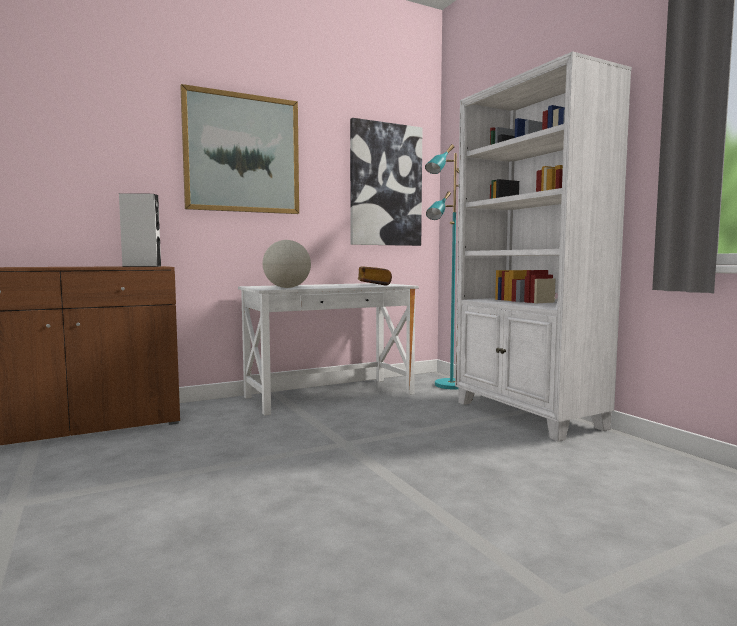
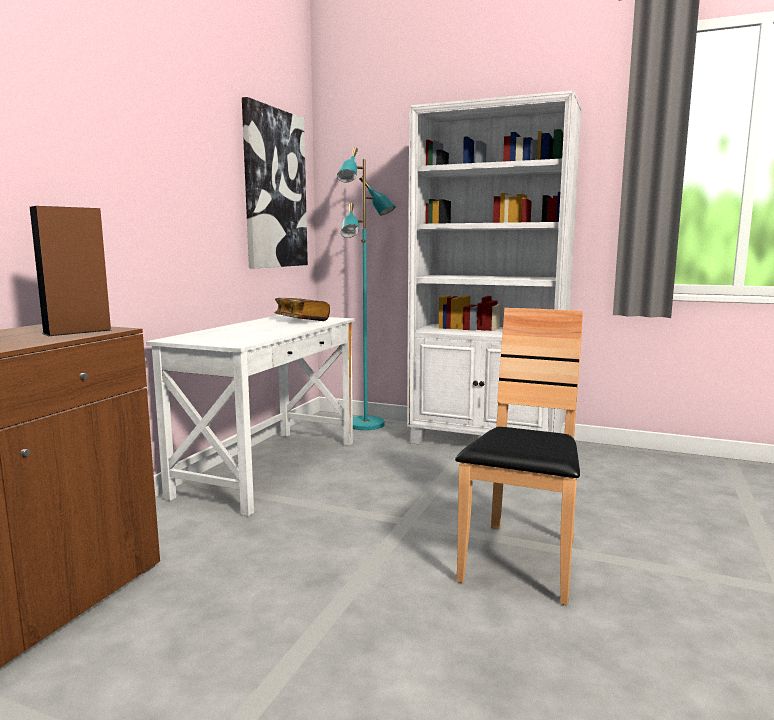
camera: 40 degrees left, 5 degrees up
white speaker [119,193,162,267] -> brown speaker [30,206,111,336]
picture [180,84,299,214] -> none
globe [263,240,311,288] -> none
none -> brown chair [455,308,583,606]

